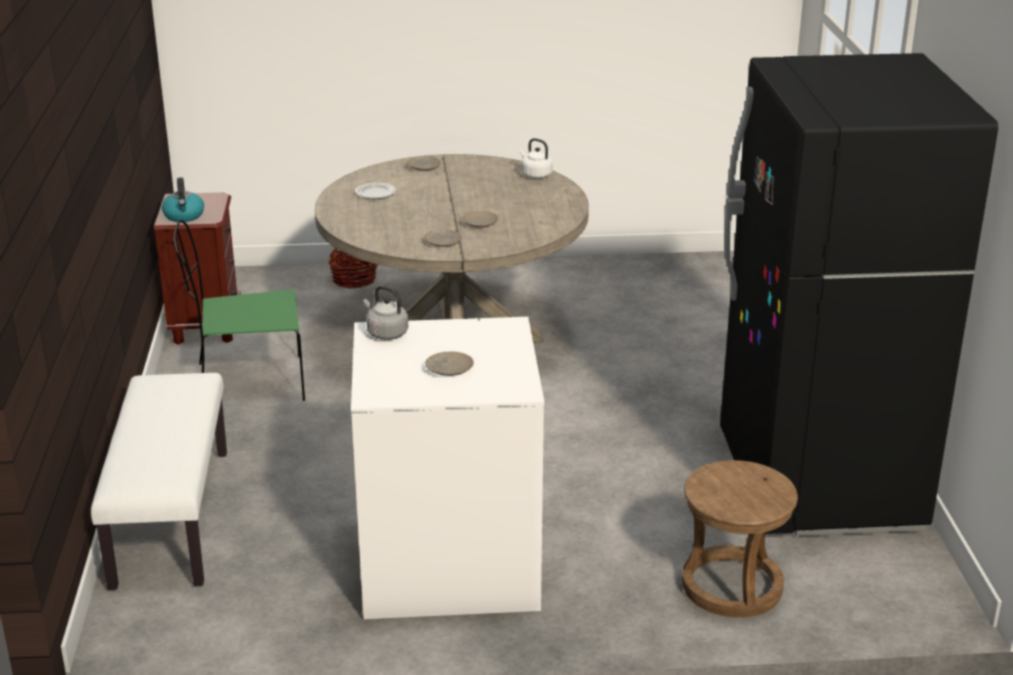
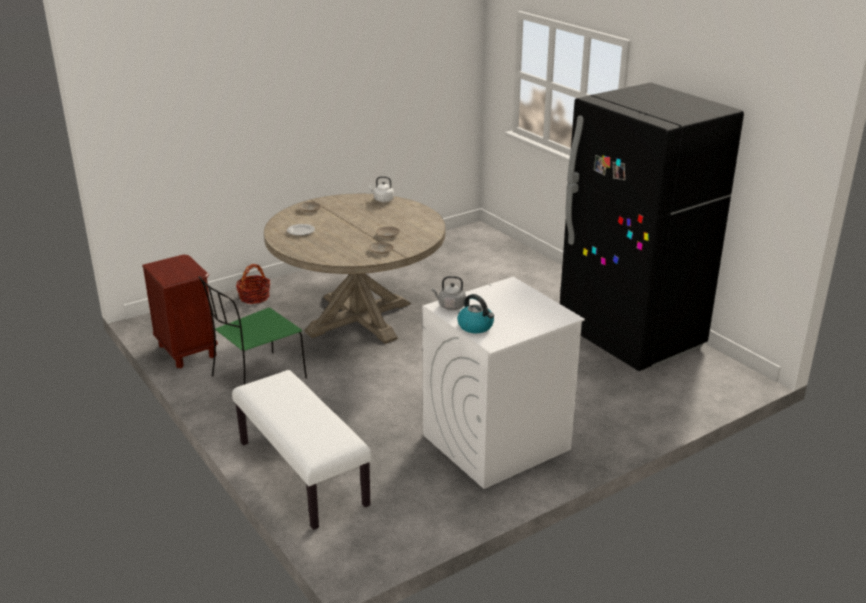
camera: 30 degrees left, 0 degrees up
kettle [162,178,204,222] -> kettle moved to [457,294,494,333]
beige plate [425,351,474,376] -> none
brown stool [682,460,798,618] -> none

